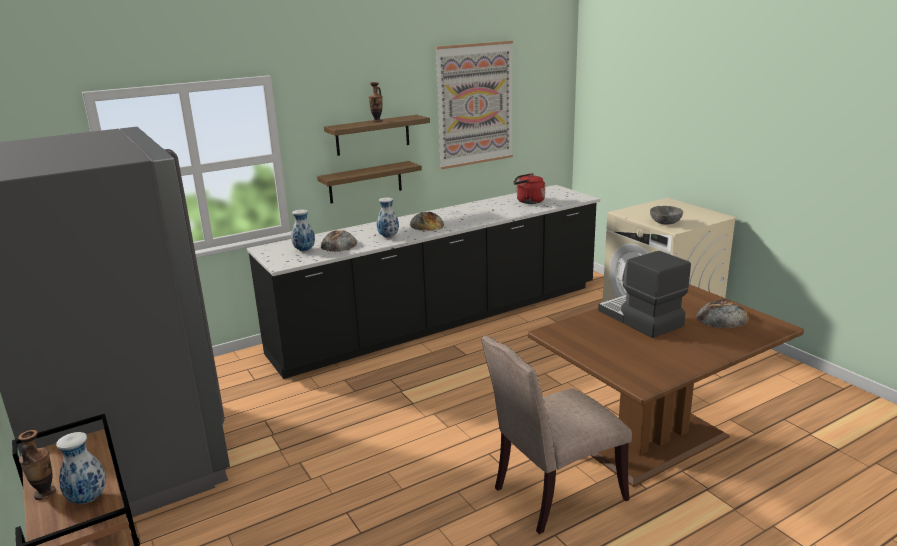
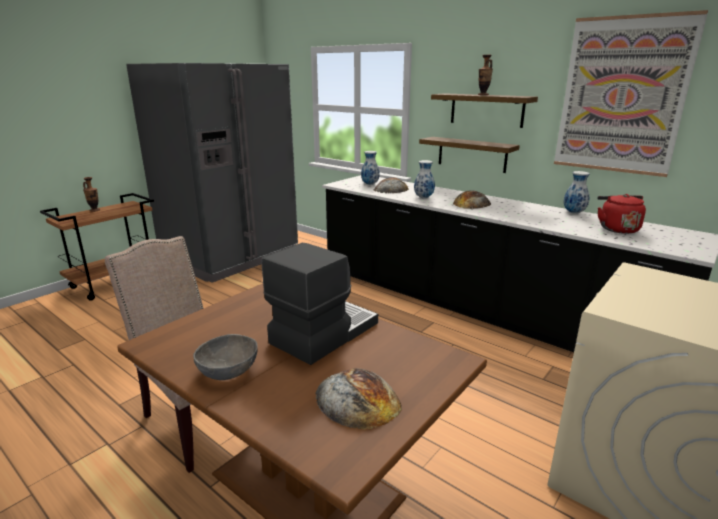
camera: 70 degrees right, 0 degrees up
vase [56,432,106,504] -> vase moved to [564,171,590,214]
grey bowl [650,206,683,225] -> grey bowl moved to [193,334,258,380]

